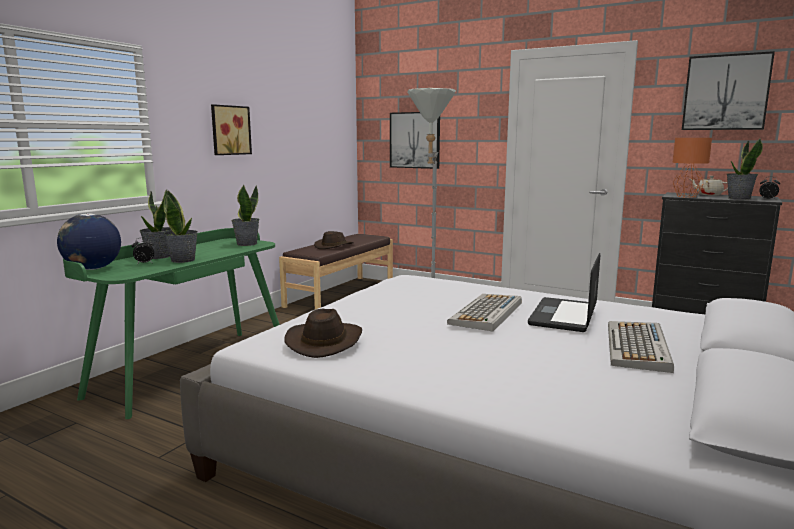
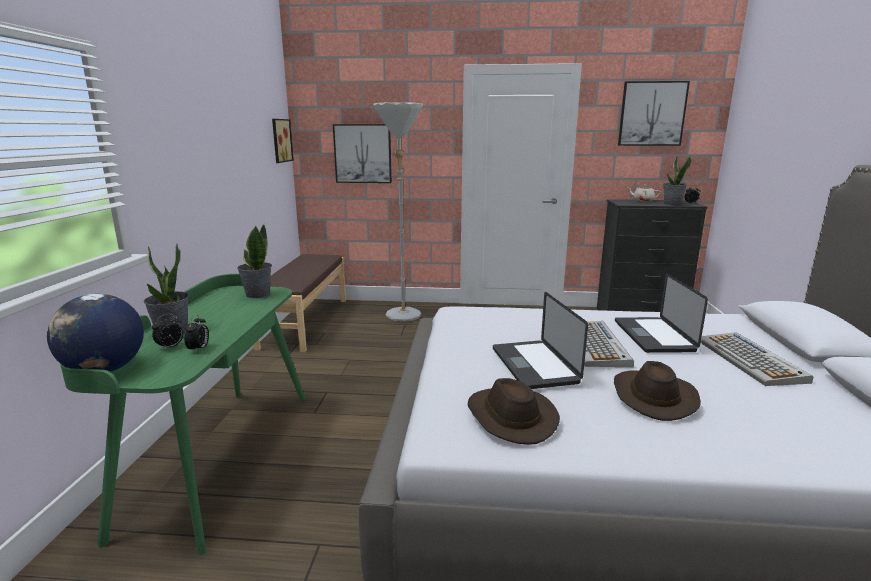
camera: 25 degrees left, 5 degrees up
potted plant [164,190,198,263] -> none
picture [211,104,252,155] -> picture moved to [272,119,294,163]
brown hat [314,231,354,249] -> brown hat moved to [614,361,701,421]
orange table lamp [672,138,712,198] -> none
none -> alarm clock [184,315,209,353]
none -> laptop [493,292,588,389]

